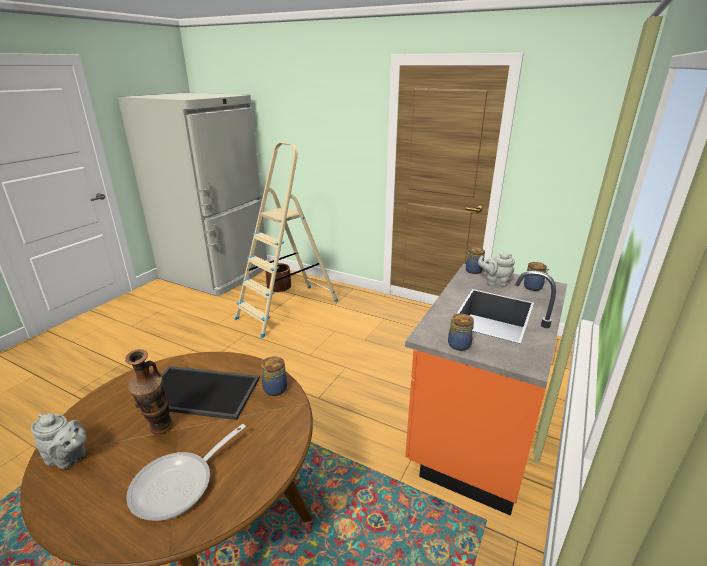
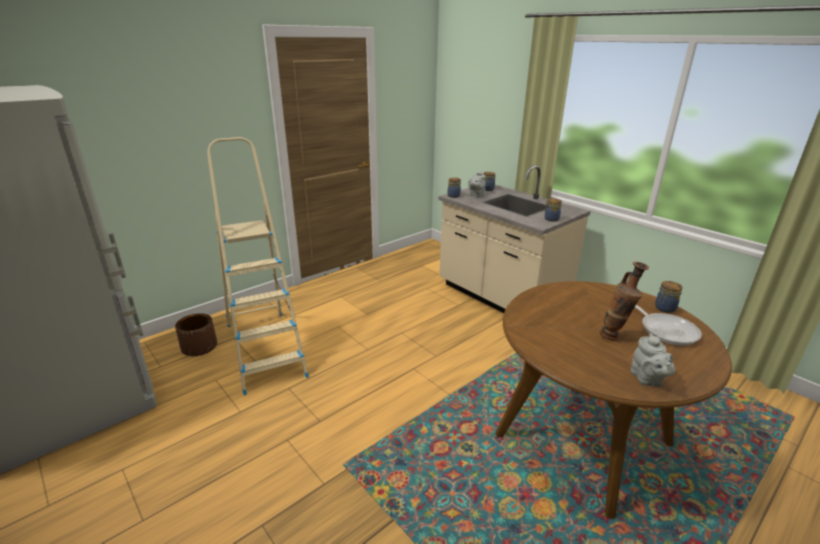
camera: 70 degrees left, 0 degrees up
grey teapot [31,414,87,469] -> grey teapot turned 135 degrees clockwise [631,333,675,387]
tray [136,366,260,420] -> none
jar [261,356,287,396] -> jar moved to [655,281,683,313]
orange counter [405,264,567,516] -> beige counter [439,165,591,313]

